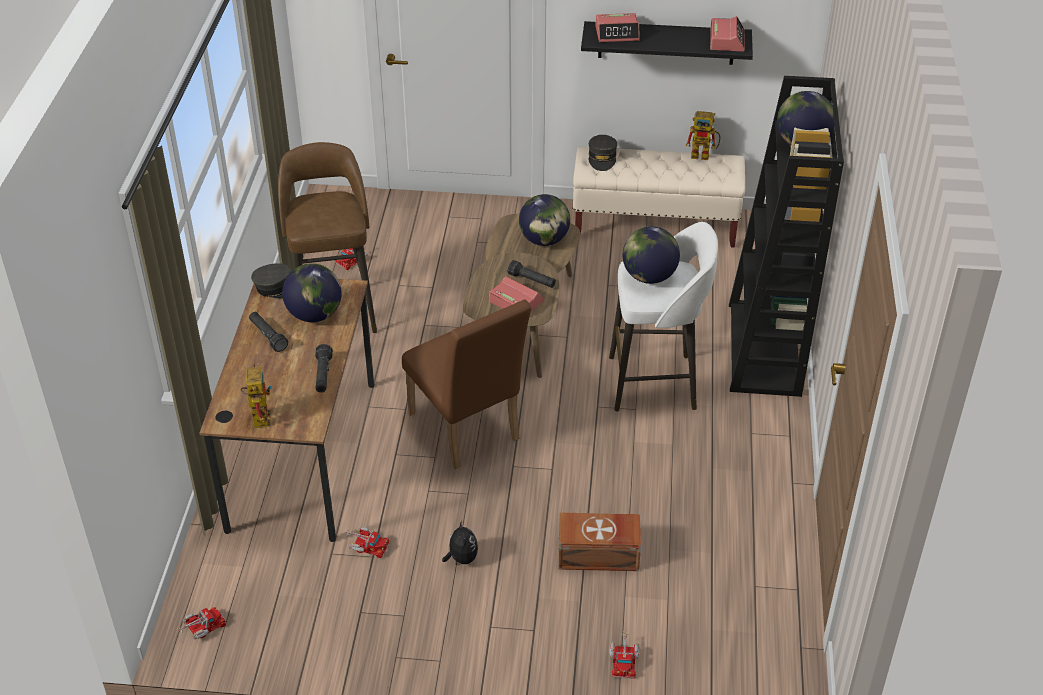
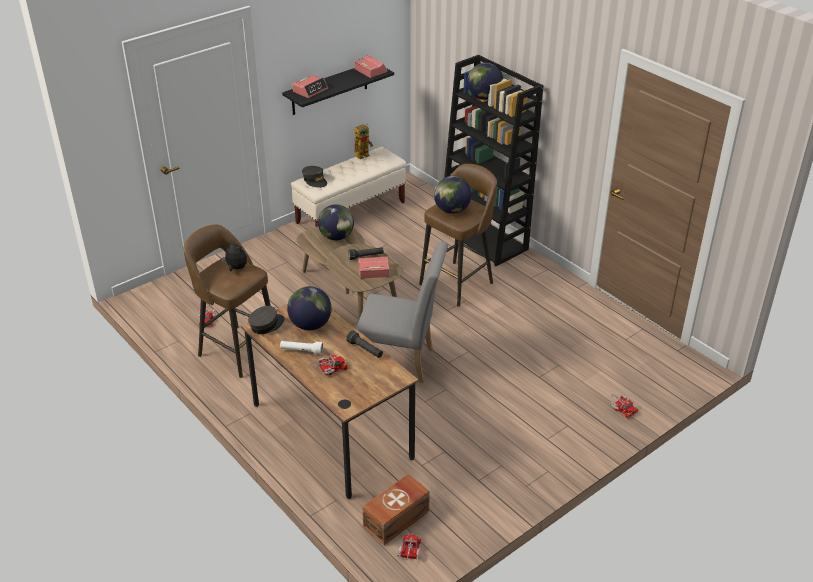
camera: 45 degrees left, 5 degrees down
toy robot [241,362,272,428] -> none
black flashlight [249,312,288,352] -> white flashlight [280,341,323,355]
toy truck [344,527,390,558] -> toy truck moved to [312,355,348,375]
brown chair [402,300,531,469] -> grey chair [356,241,448,383]
plush toy [442,520,478,564] -> plush toy moved to [221,241,247,272]
brown storage box [558,513,641,571] -> brown storage box moved to [362,474,430,545]
white stool [609,222,718,412] -> brown stool [419,164,497,307]

